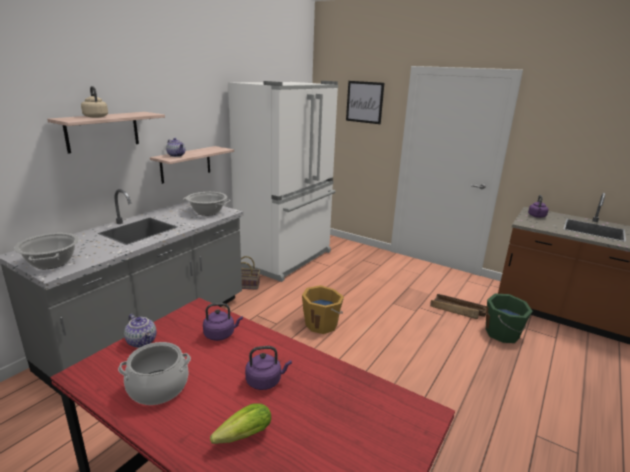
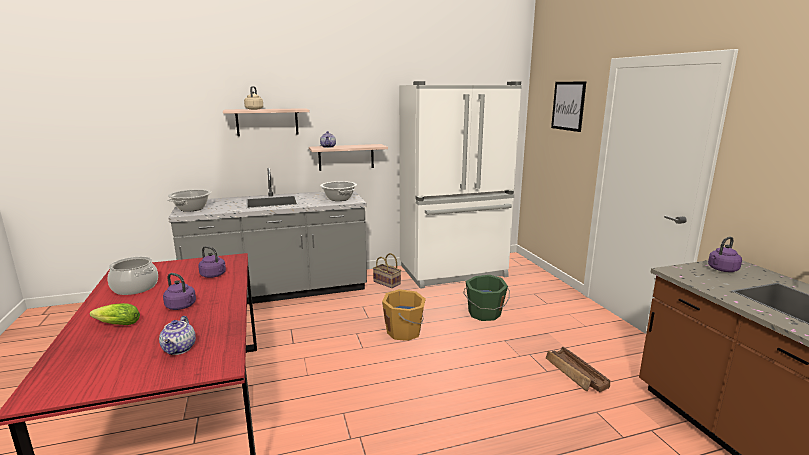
camera: 40 degrees right, 5 degrees down
teapot [124,314,156,348] -> teapot moved to [159,316,196,355]
green bucket [486,294,532,343] -> green bucket moved to [463,275,510,321]

